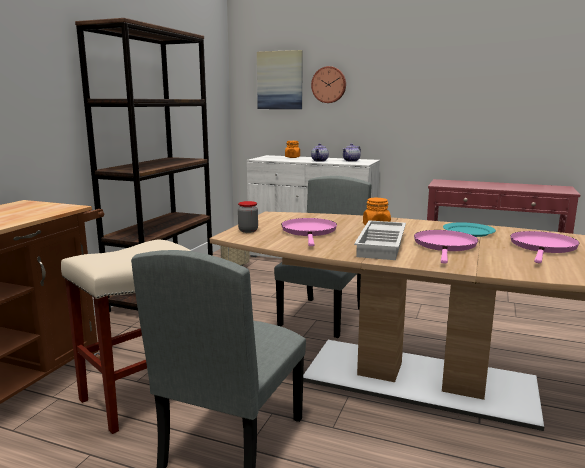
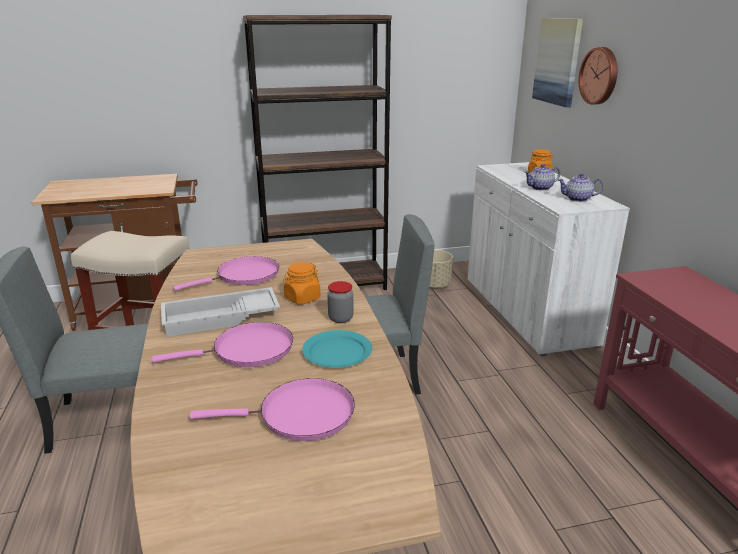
camera: 55 degrees right, 10 degrees up
jar [238,201,258,233] -> jar moved to [327,281,354,323]

